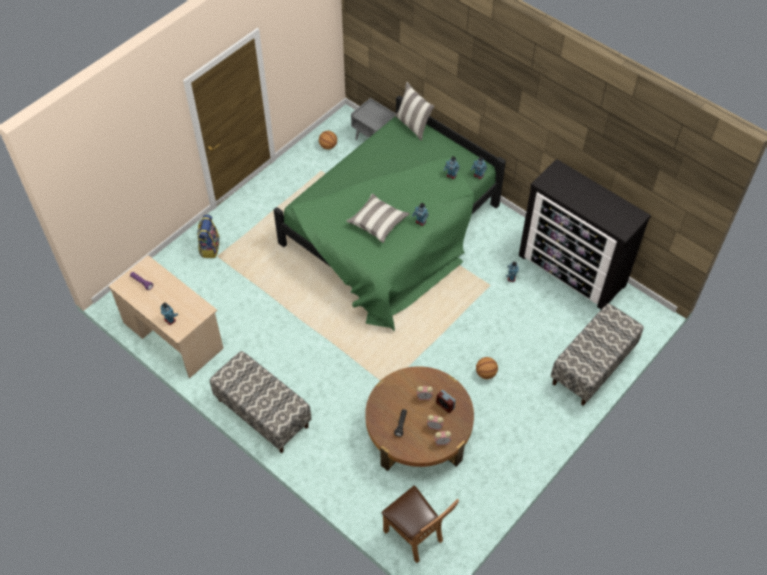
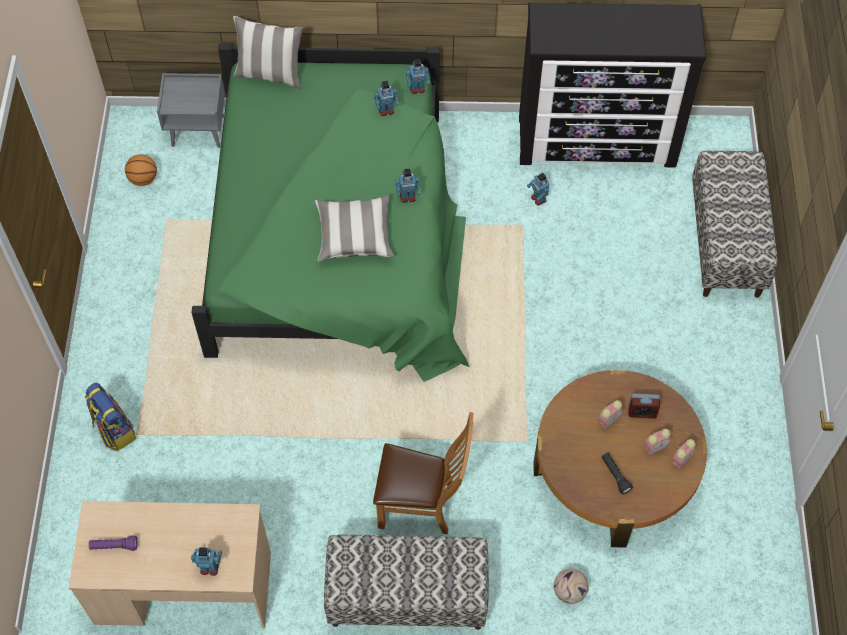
camera: 40 degrees left, 5 degrees up
brown chair [381,486,459,563] -> brown chair moved to [373,412,473,534]
basketball [476,357,498,379] -> none
none -> football [554,569,589,604]

